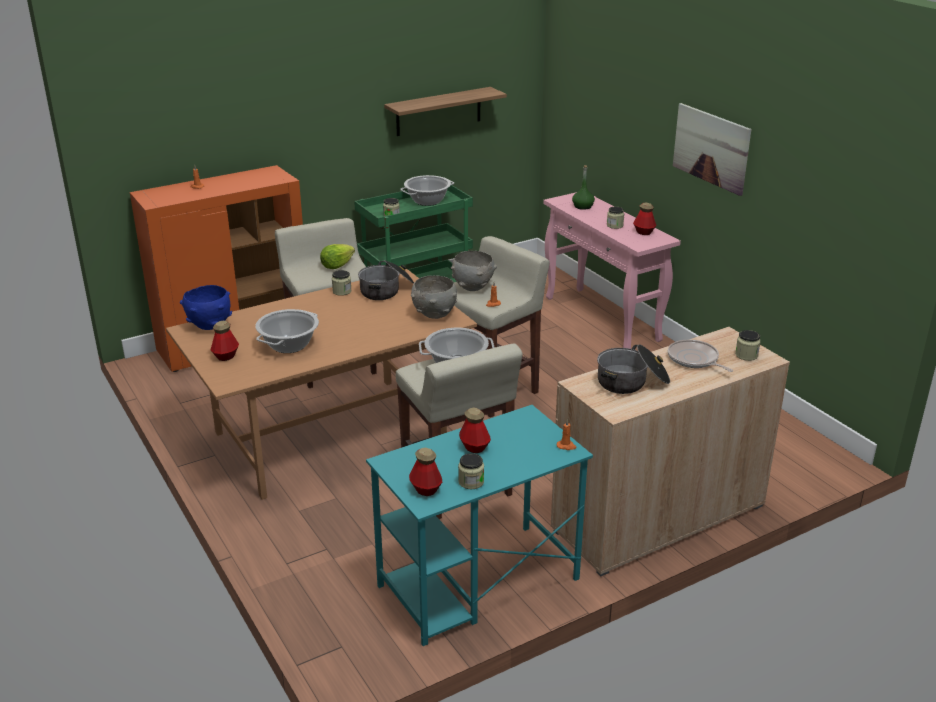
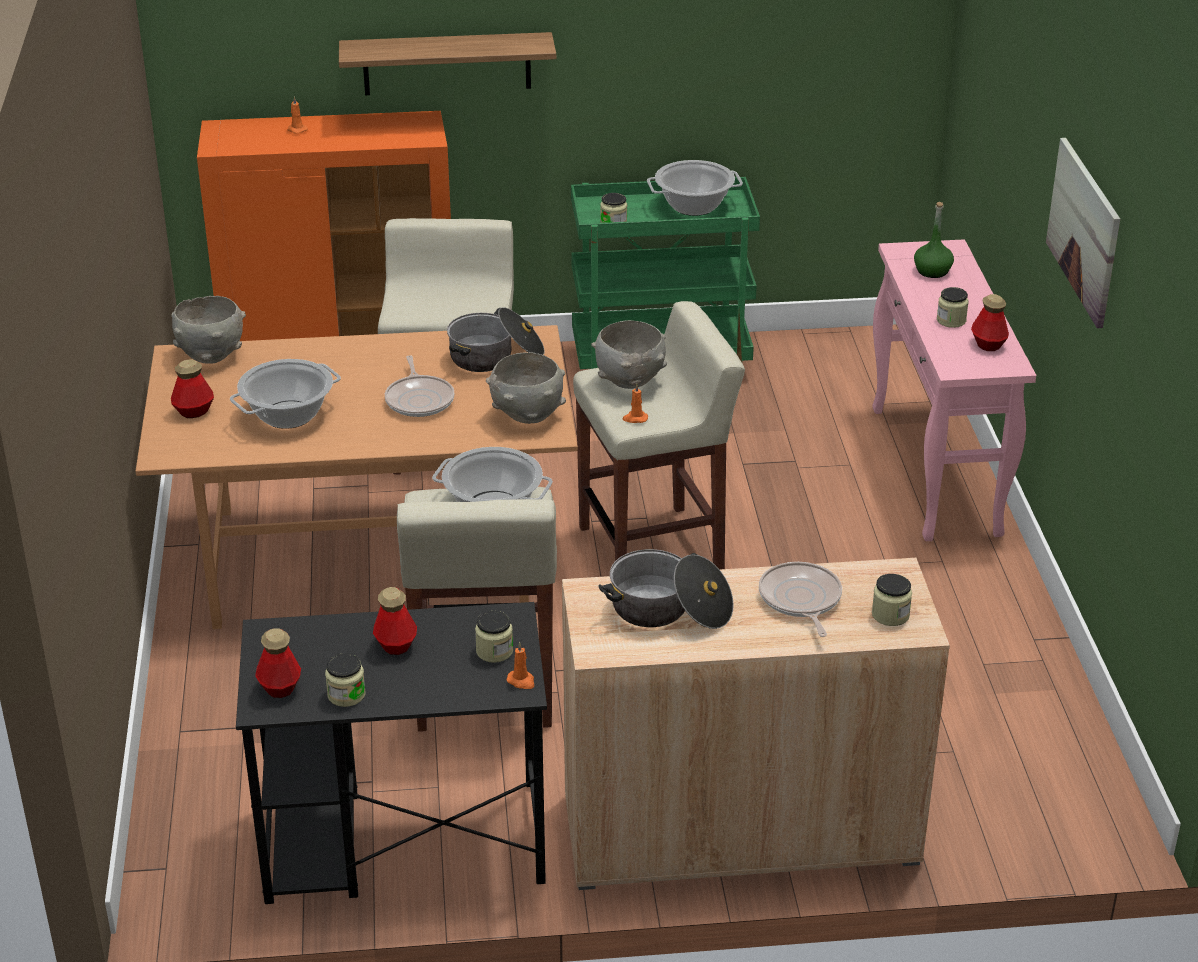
camera: 25 degrees right, 5 degrees up
blue bowl [180,285,232,330] -> grey bowl [171,296,246,364]
lettuce [320,244,355,269] -> none
jar [332,270,352,296] -> jar moved to [475,611,513,663]
turquoise desk [366,405,593,646] -> black desk [236,602,547,904]
shelf [384,87,507,136] -> shelf moved to [339,32,556,95]
none -> frying pan [385,355,455,417]

